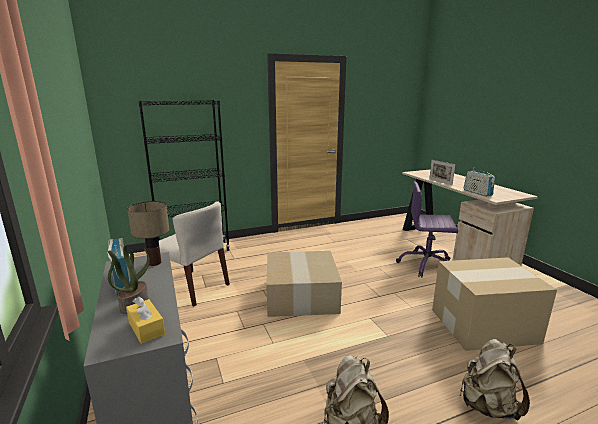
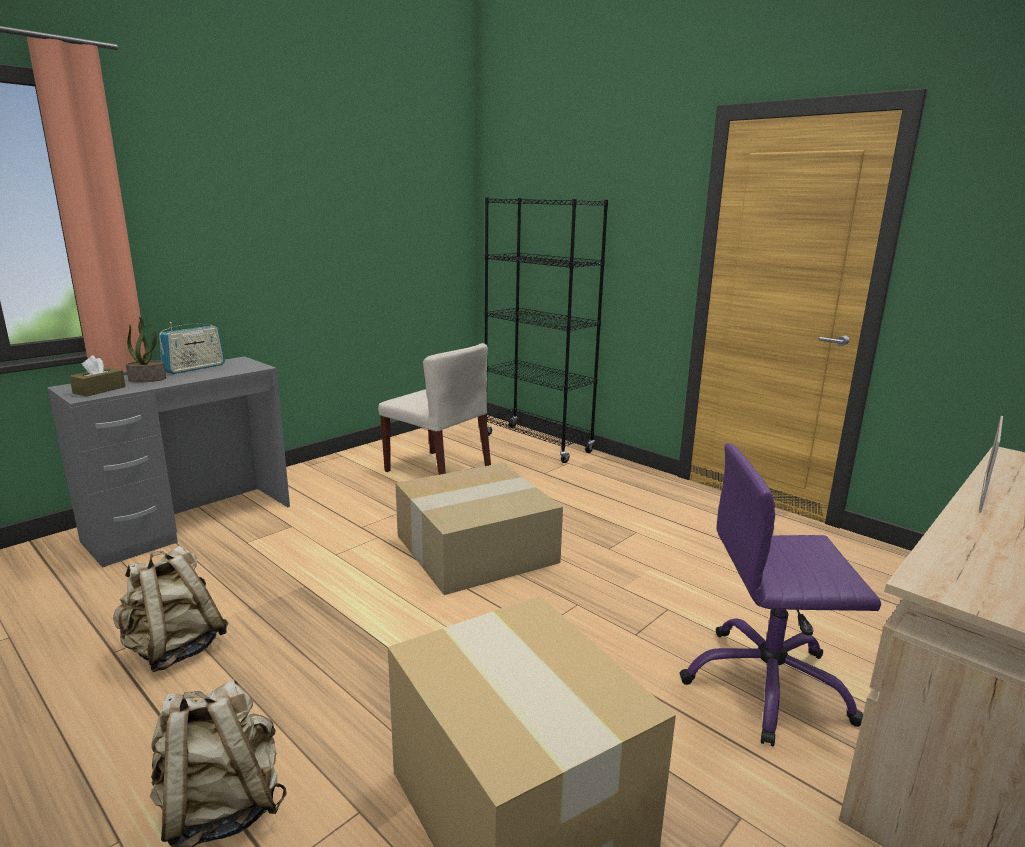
camera: 65 degrees right, 0 degrees up
yellow tissue box [126,297,165,344] -> brown tissue box [69,355,126,397]
table lamp [127,201,169,266] -> none
beige chair [159,201,230,307] -> beige chair turned 60 degrees counterclockwise [378,343,491,475]
purple office chair [396,181,458,277] -> purple office chair turned 75 degrees counterclockwise [680,443,881,746]
radio [464,169,495,197] -> none

